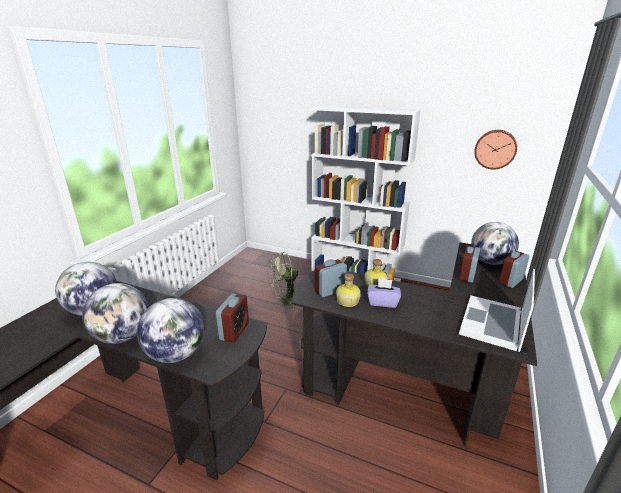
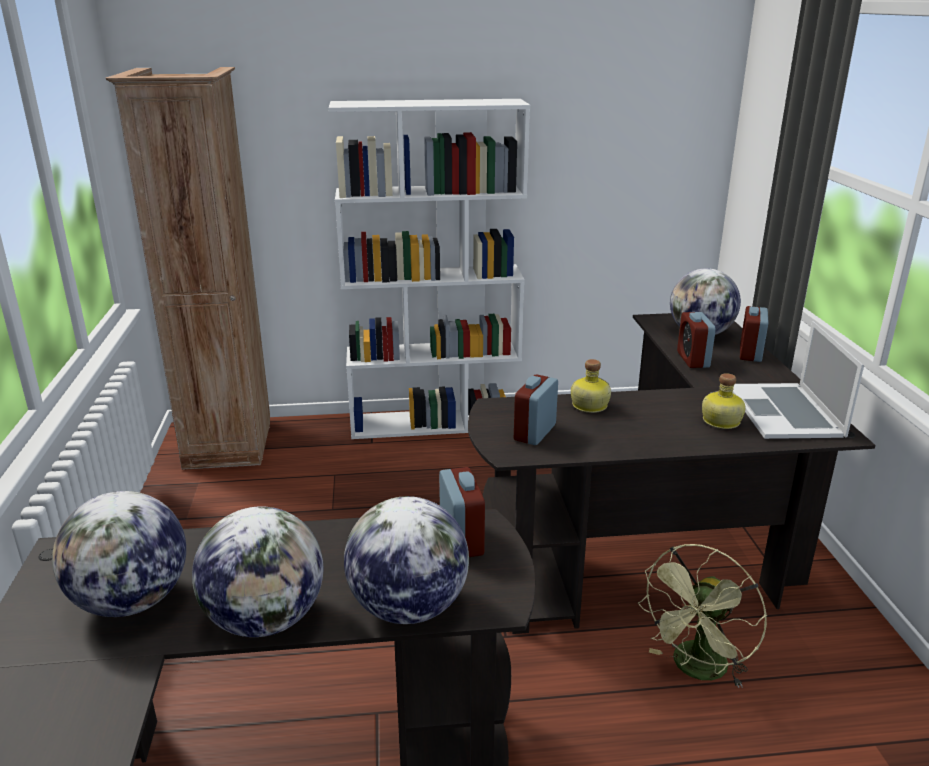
camera: 30 degrees left, 0 degrees up
green fan [269,252,300,309] -> green fan moved to [638,544,767,688]
bottle [336,274,361,307] -> bottle moved to [702,373,746,429]
purple tissue box [367,278,401,308] -> none
wall clock [474,130,517,169] -> none
none -> brown cabinet [106,67,270,470]

